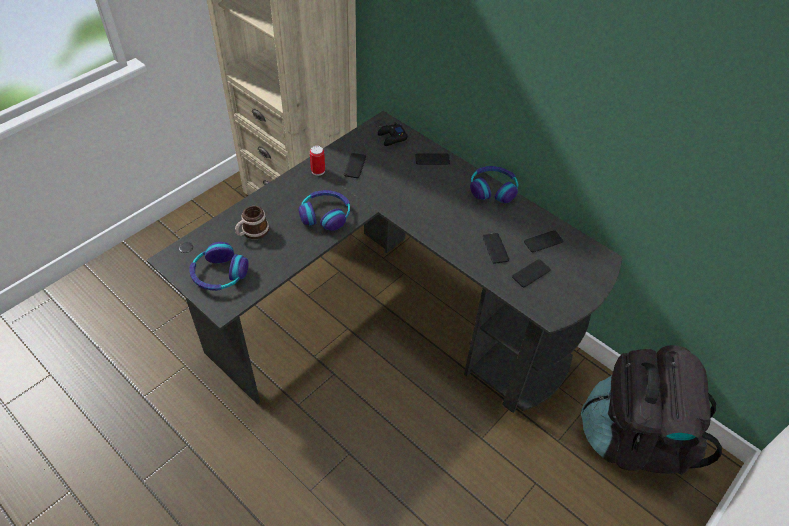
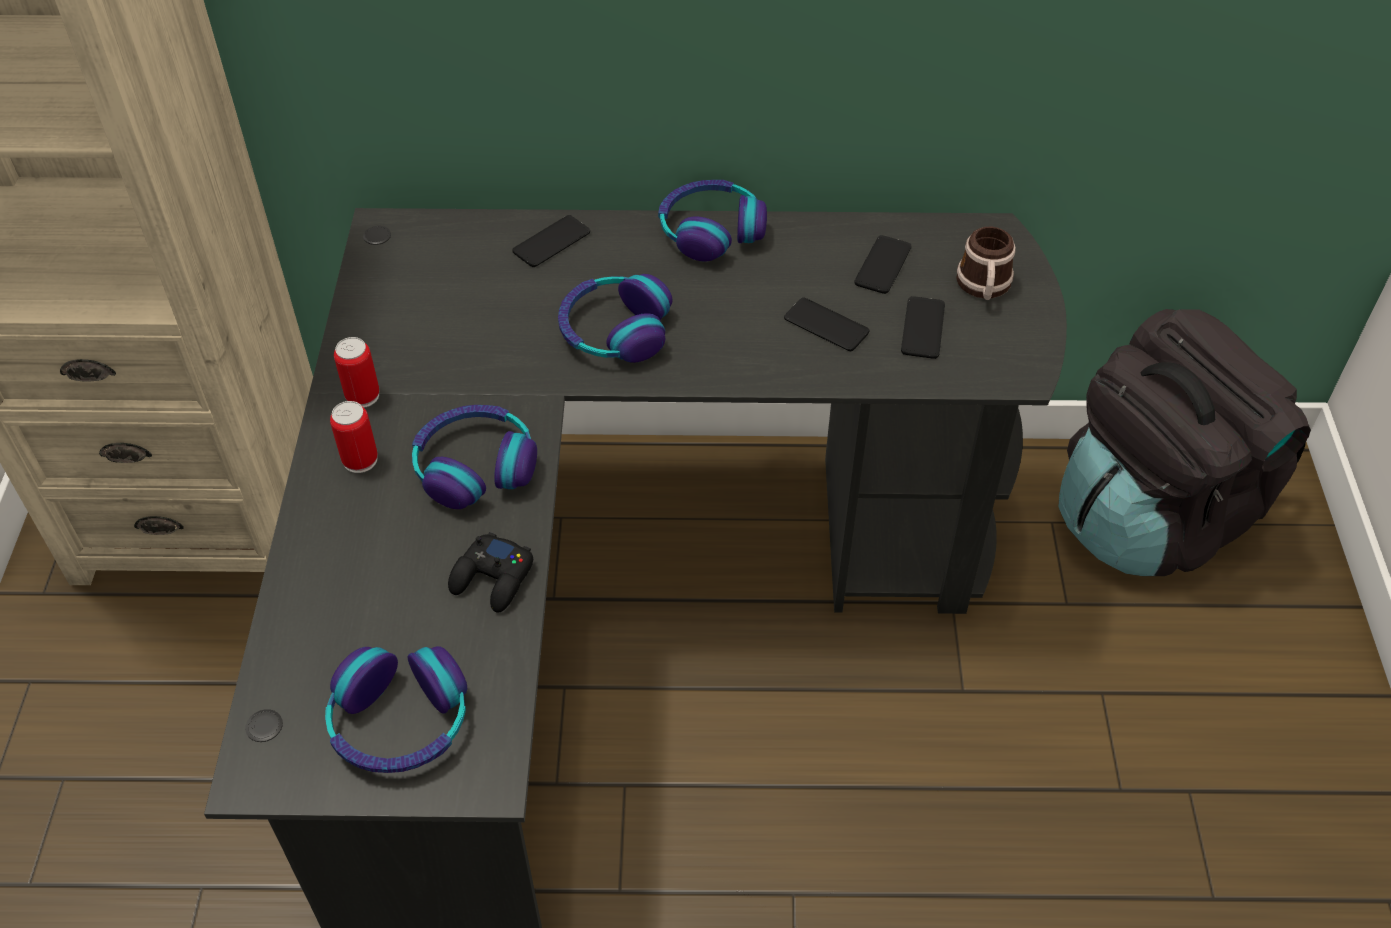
camera: 40 degrees left, 0 degrees up
mug [235,206,269,239] -> mug moved to [956,227,1015,300]
phone [344,153,366,178] -> none
black game controller [378,122,408,146] -> black game controller moved to [448,532,533,613]
none -> can [330,401,378,473]
none -> headphones [558,274,673,363]

